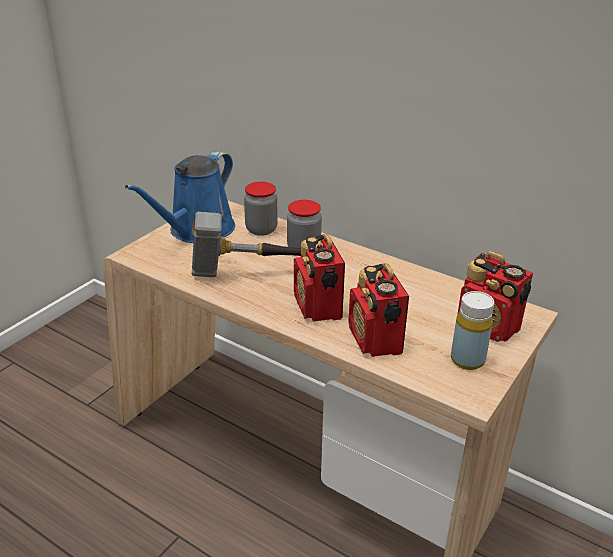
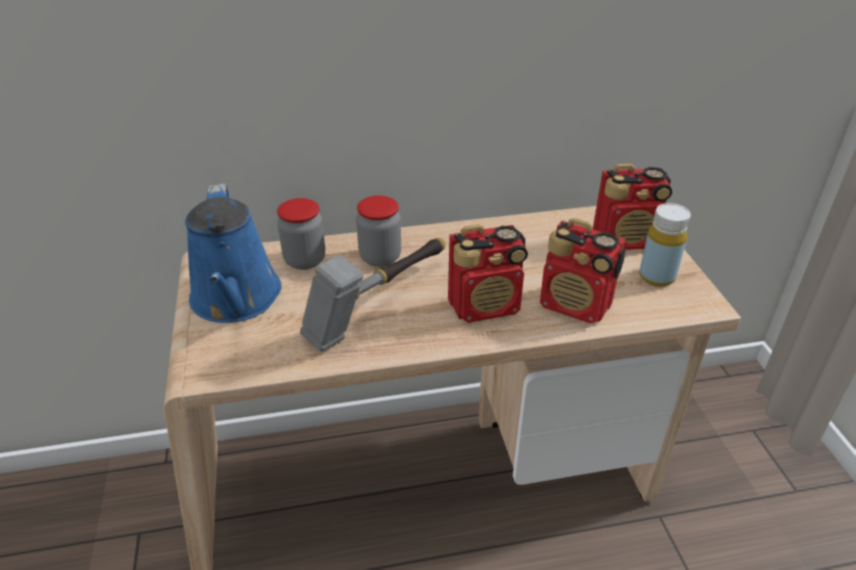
camera: 45 degrees left, 5 degrees up
radio [294,234,345,321] -> radio turned 45 degrees counterclockwise [448,224,528,323]

